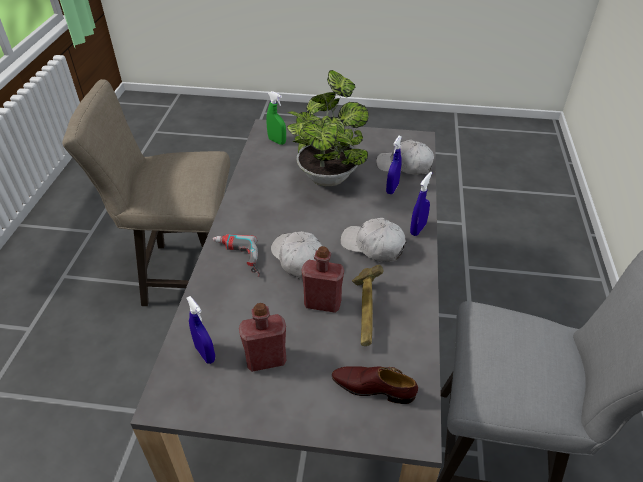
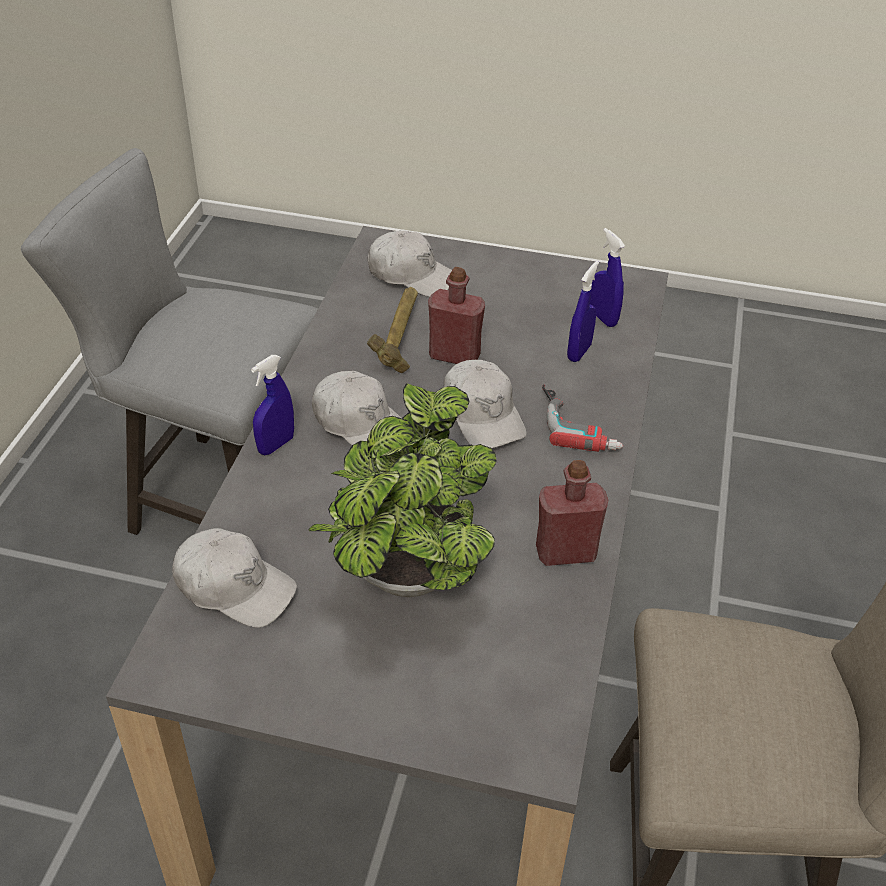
camera: 175 degrees left, 0 degrees up
red bottle [239,303,286,372] -> red bottle moved to [536,460,609,566]
green spray bottle [266,91,286,145] -> none
brown shoe [332,367,418,404] -> white cap [368,230,452,297]
blue spray bottle [386,136,402,194] -> blue spray bottle moved to [567,261,599,362]

